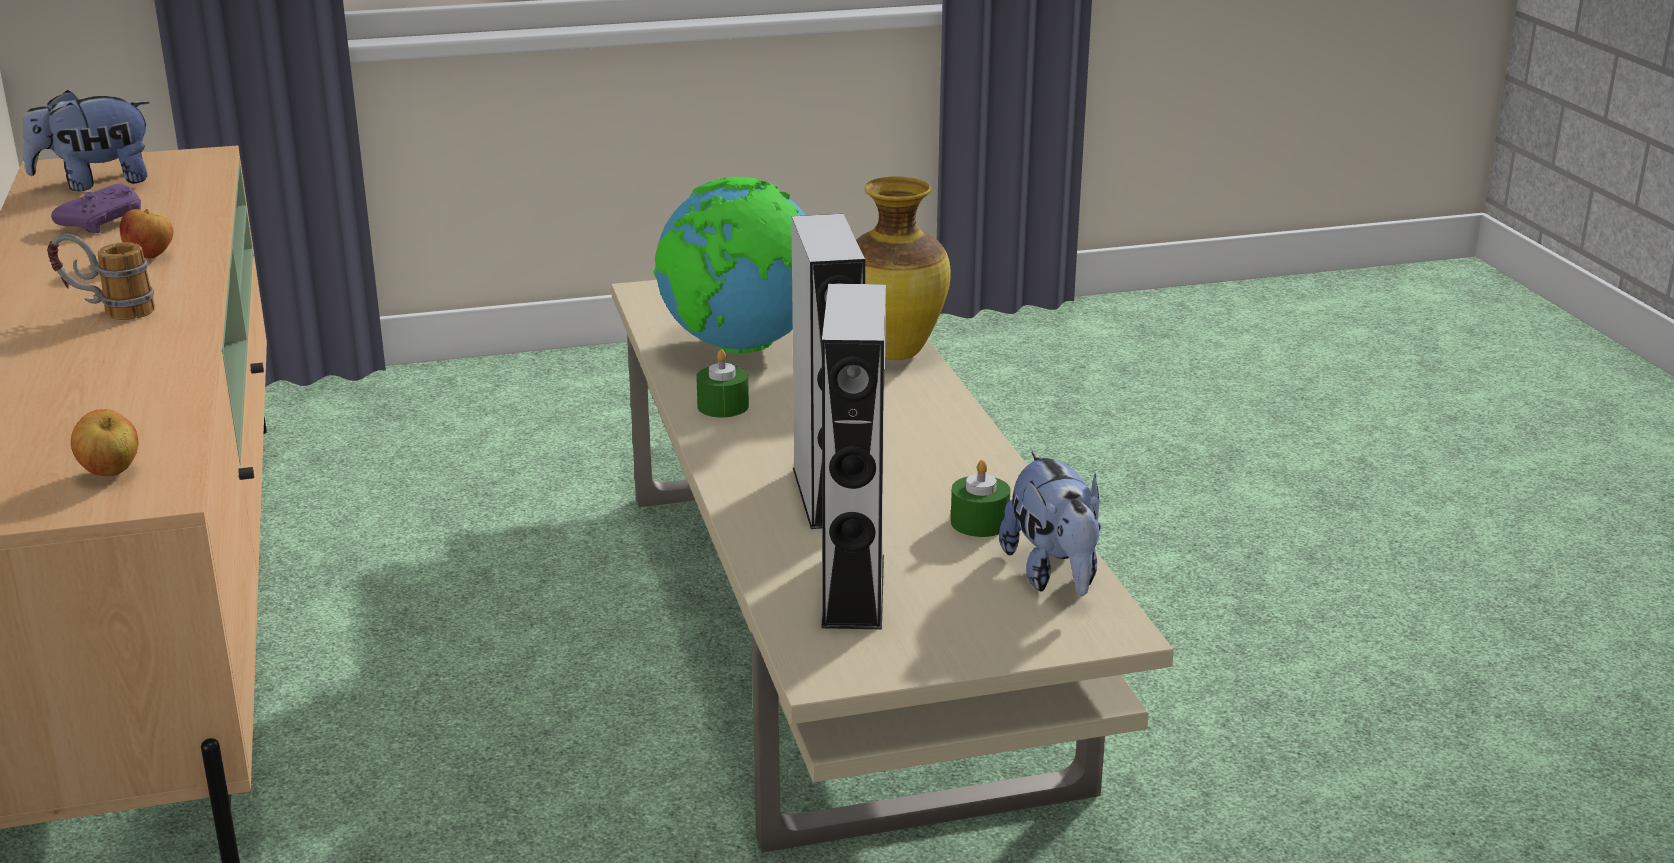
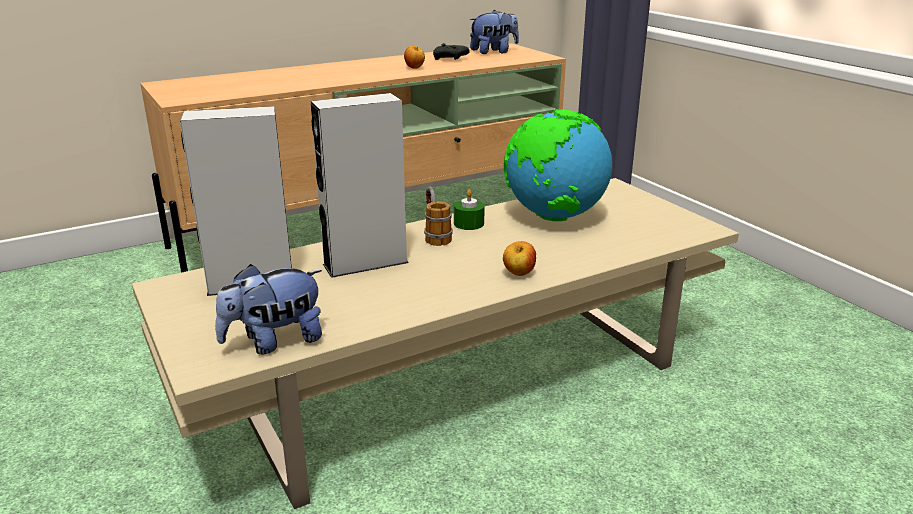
camera: 75 degrees right, 0 degrees up
plush toy [23,90,149,191] -> plush toy turned 105 degrees clockwise [469,10,519,54]
mug [47,234,155,320] -> mug moved to [424,187,453,246]
purple game controller [51,184,141,233] -> black game controller [433,43,470,60]
apple [71,409,139,476] -> apple moved to [503,241,536,276]
vase [856,176,951,360] -> none
green candle [951,460,1010,537] -> none

